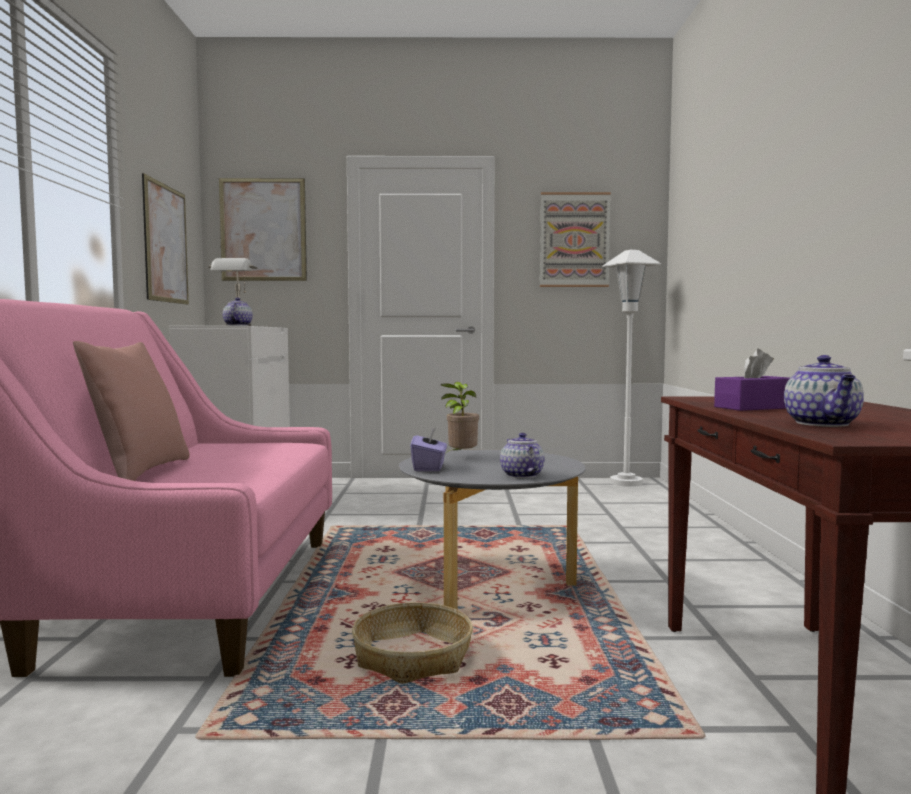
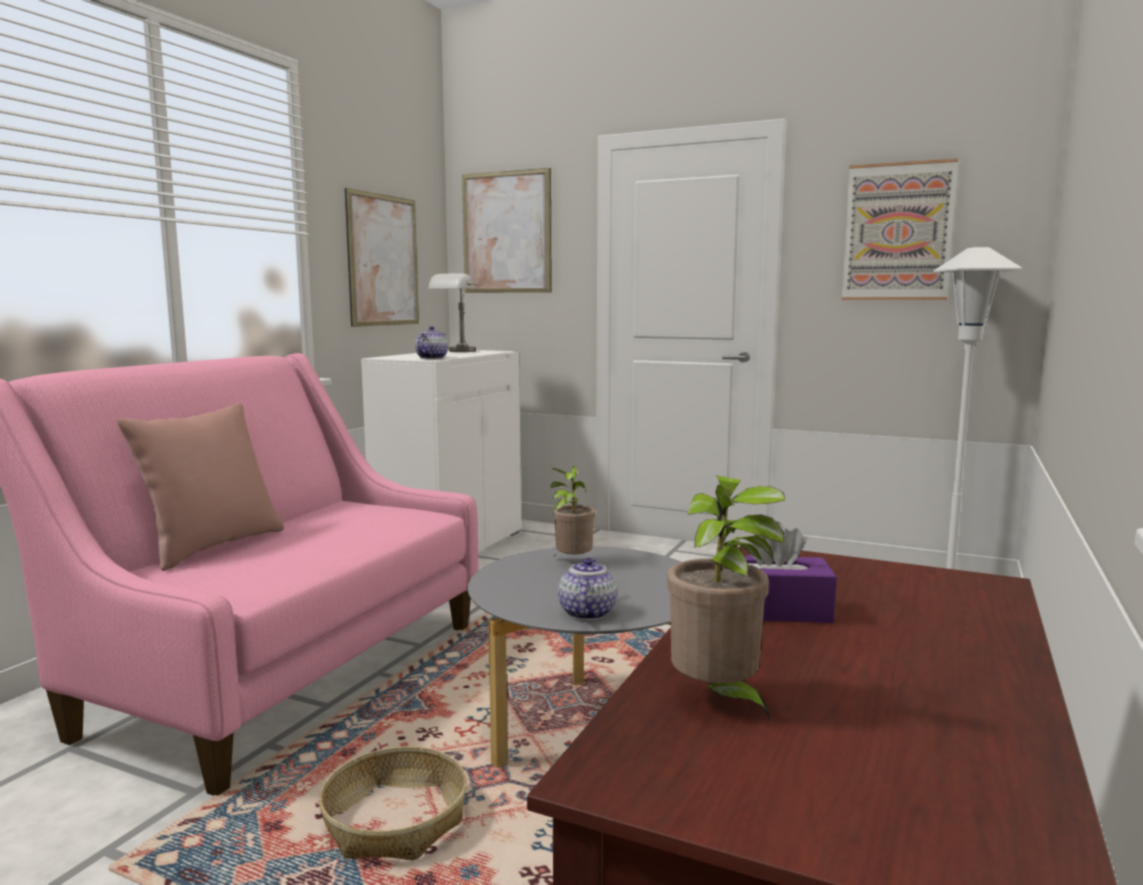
camera: 25 degrees right, 5 degrees up
purple tissue box [411,426,447,471] -> none
teapot [784,355,864,427] -> potted plant [667,475,785,720]

